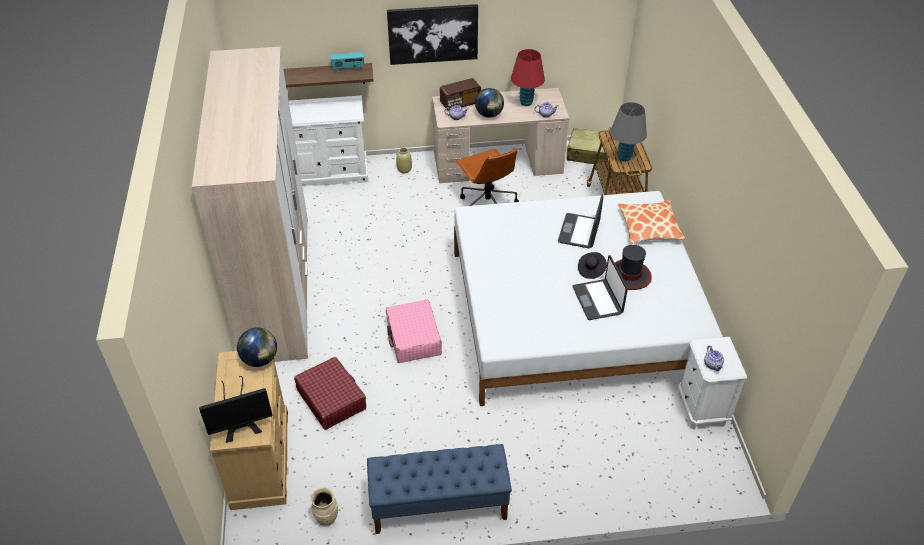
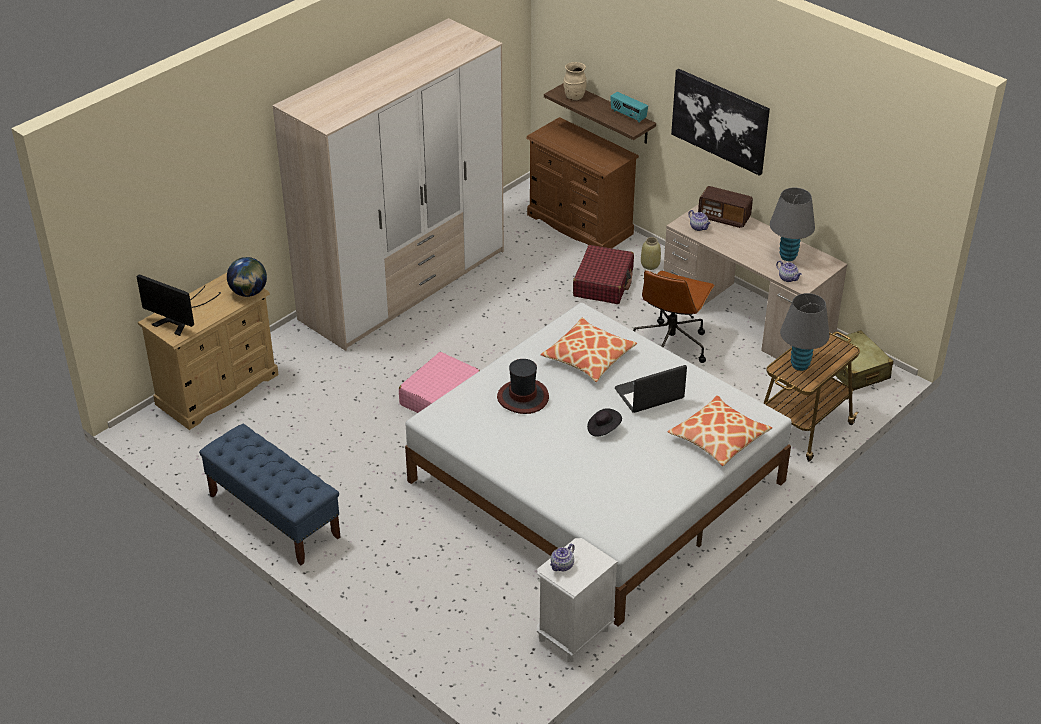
camera: 50 degrees right, 5 degrees down
white dresser [289,95,368,186] -> brown dresser [526,117,639,248]
red suitcase [294,357,366,430] -> red suitcase moved to [573,245,634,304]
beige vase [310,487,338,526] -> beige vase moved to [563,62,587,101]
globe [475,88,504,117] -> none
red table lamp [511,49,545,106] -> grey table lamp [770,188,815,261]
laptop [572,255,628,320] -> none
hat [615,245,652,290] -> hat moved to [497,359,549,414]
none -> pillow [541,317,637,382]

